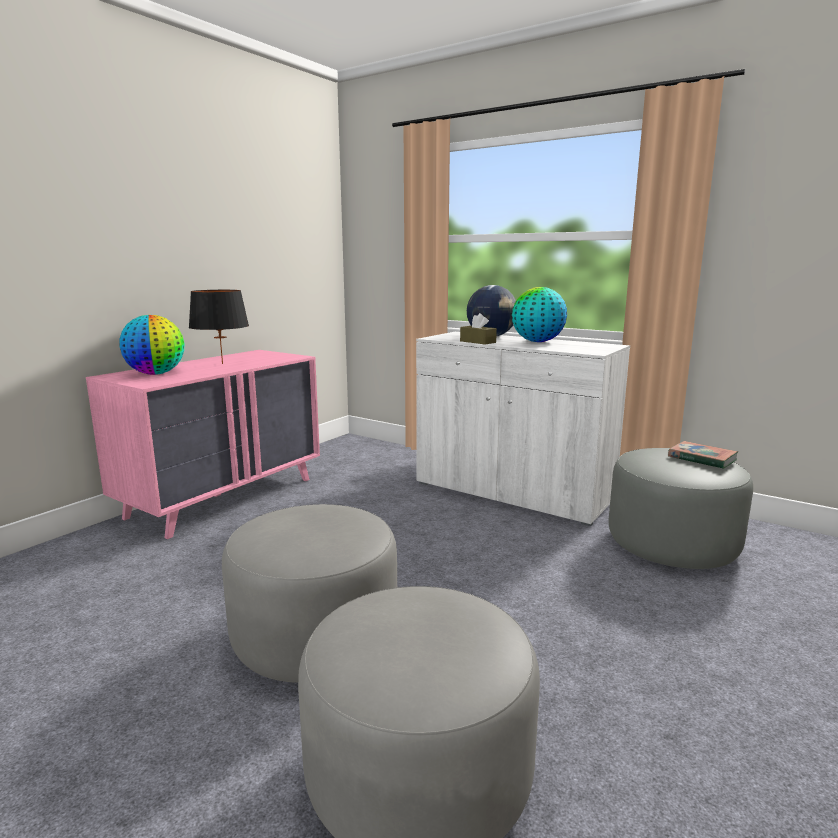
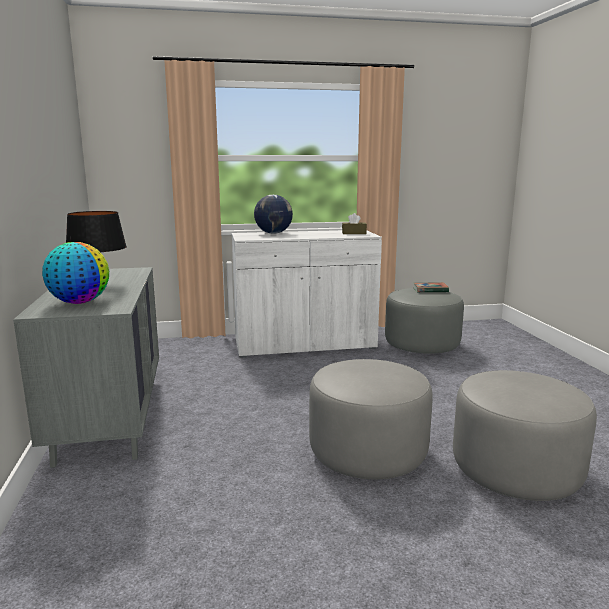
camera: 45 degrees left, 0 degrees up
pink dresser [86,350,320,539] -> grey dresser [13,267,159,468]
brown tissue box [460,313,497,344] -> brown tissue box moved to [342,213,367,234]
globe [512,287,567,342] -> none

